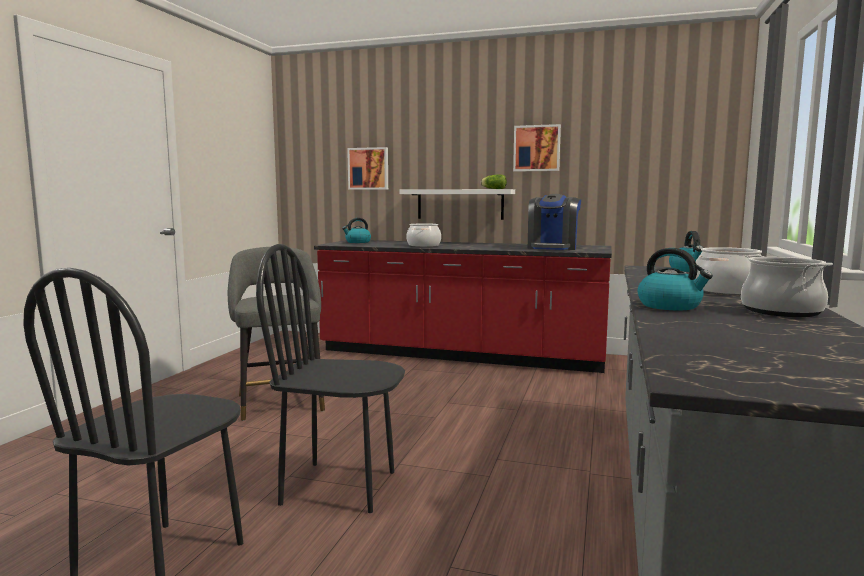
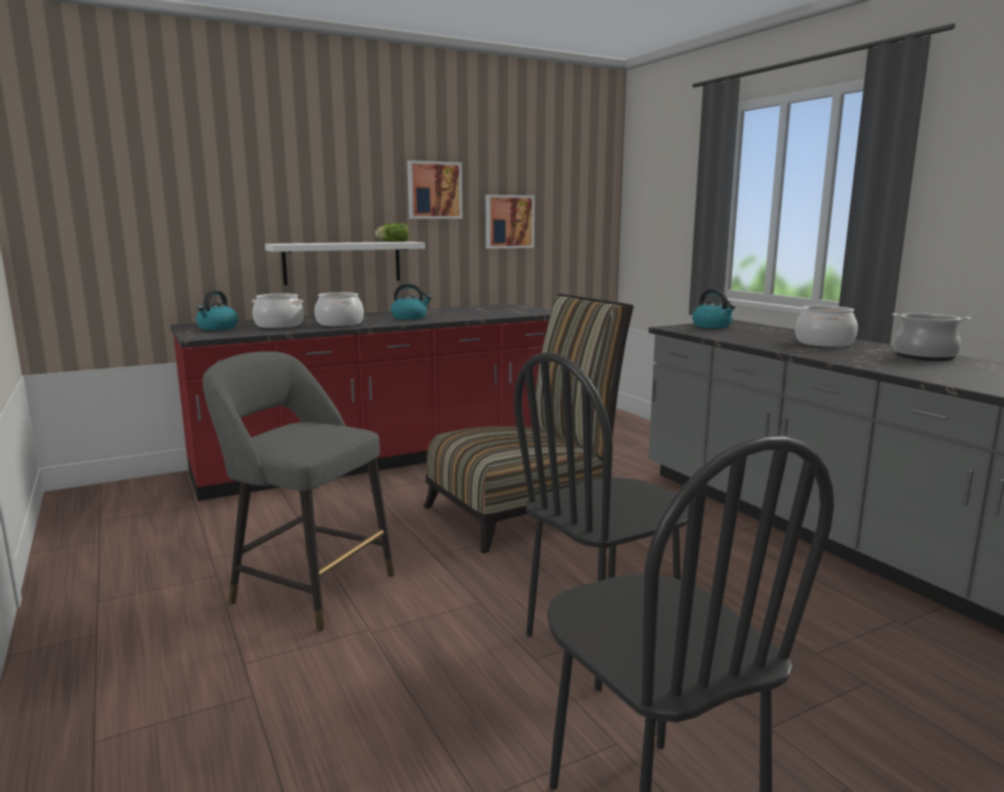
camera: 45 degrees left, 5 degrees up
picture [347,147,388,190] -> picture moved to [486,195,535,249]
coffee machine [528,194,581,250] -> none
kettle [638,248,713,310] -> kettle moved to [391,283,432,320]
none -> cooking pot [252,293,304,328]
none -> chair [424,293,634,554]

